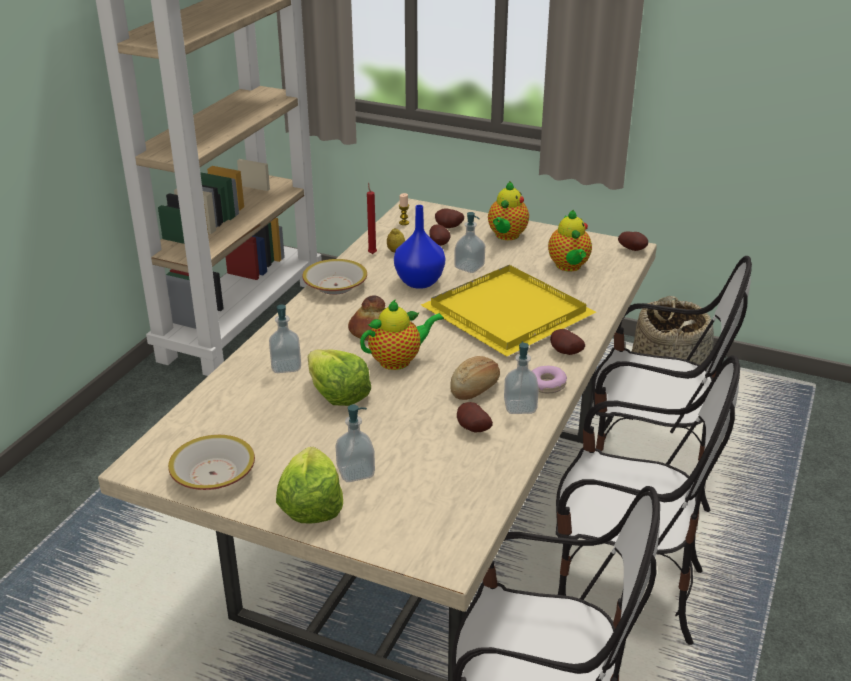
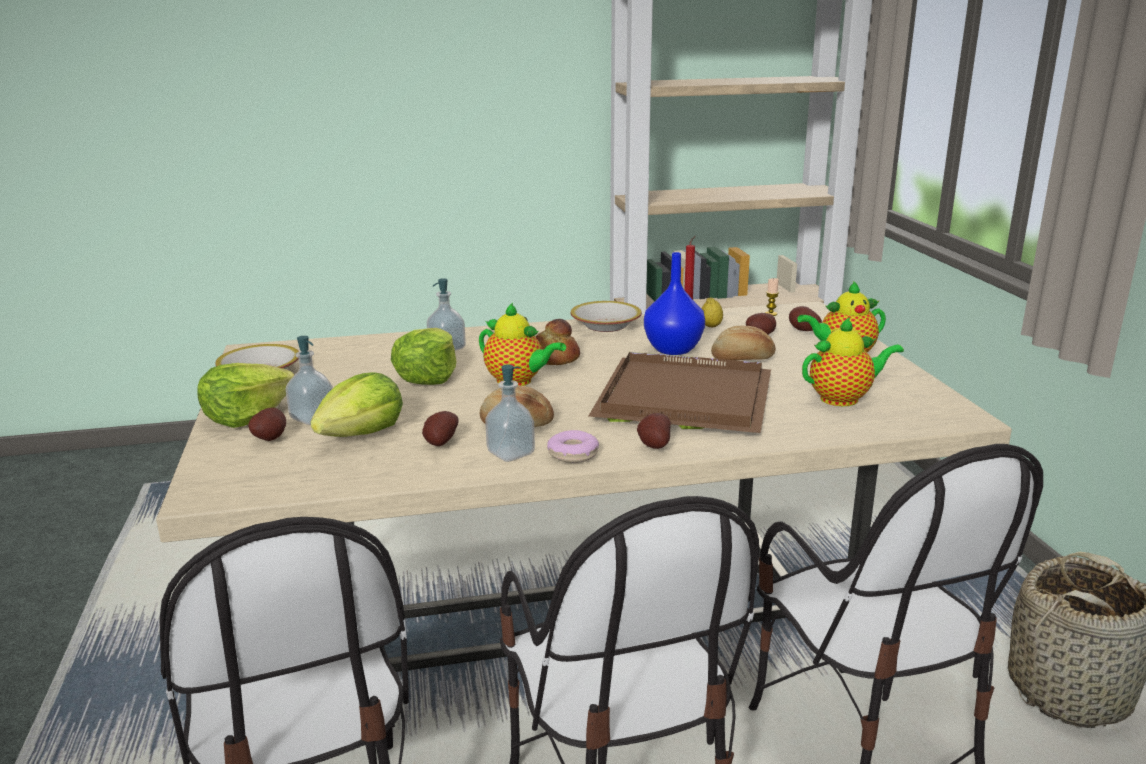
camera: 55 degrees right, 10 degrees down
yellow tray [421,265,596,357] -> brown tray [589,352,771,433]
soap dispenser [454,212,485,273] -> bread [711,326,776,360]
teapot [548,210,592,271] -> teapot turned 150 degrees counterclockwise [802,317,904,406]
potato [618,231,648,251] -> potato moved to [248,408,286,441]
none -> lettuce [310,372,403,437]

